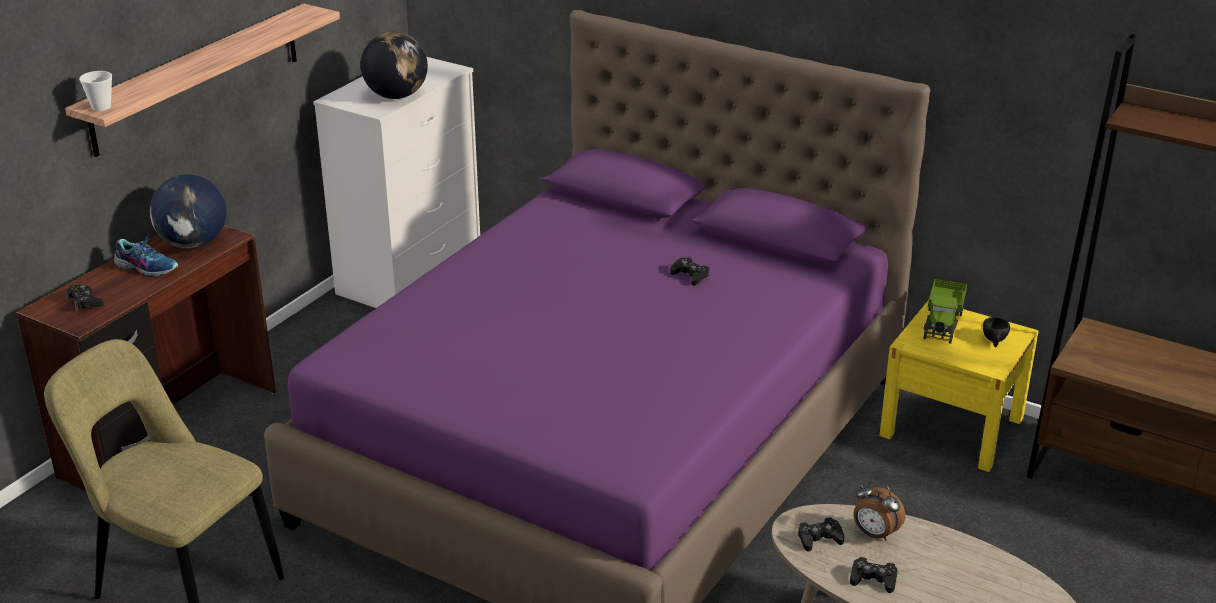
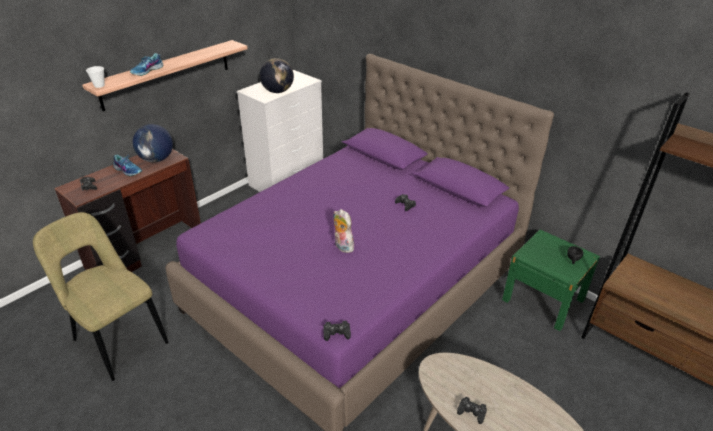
camera: 10 degrees right, 5 degrees up
black game controller [798,517,844,552] -> black game controller moved to [323,321,351,341]
alarm clock [853,481,905,541] -> none
yellow nightstand [879,300,1039,472] -> green nightstand [502,229,600,331]
toy truck [923,279,967,344] -> none
none -> shoe [130,53,163,76]
none -> plush toy [333,209,354,253]

